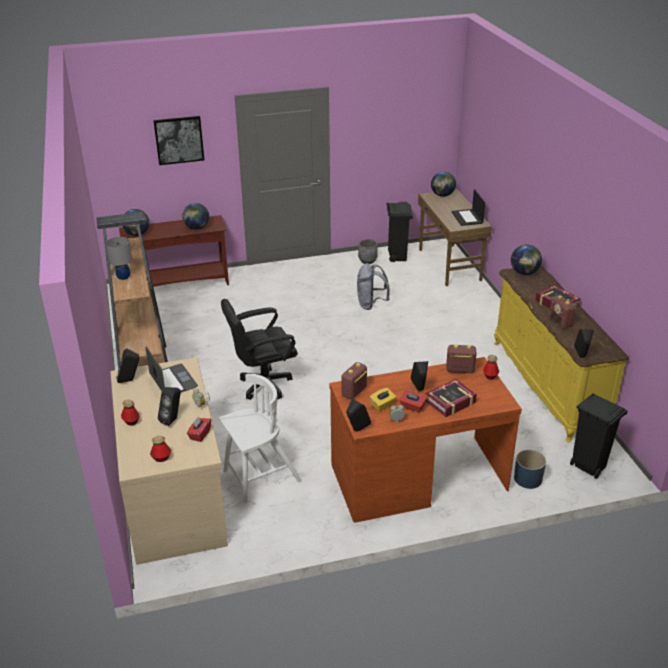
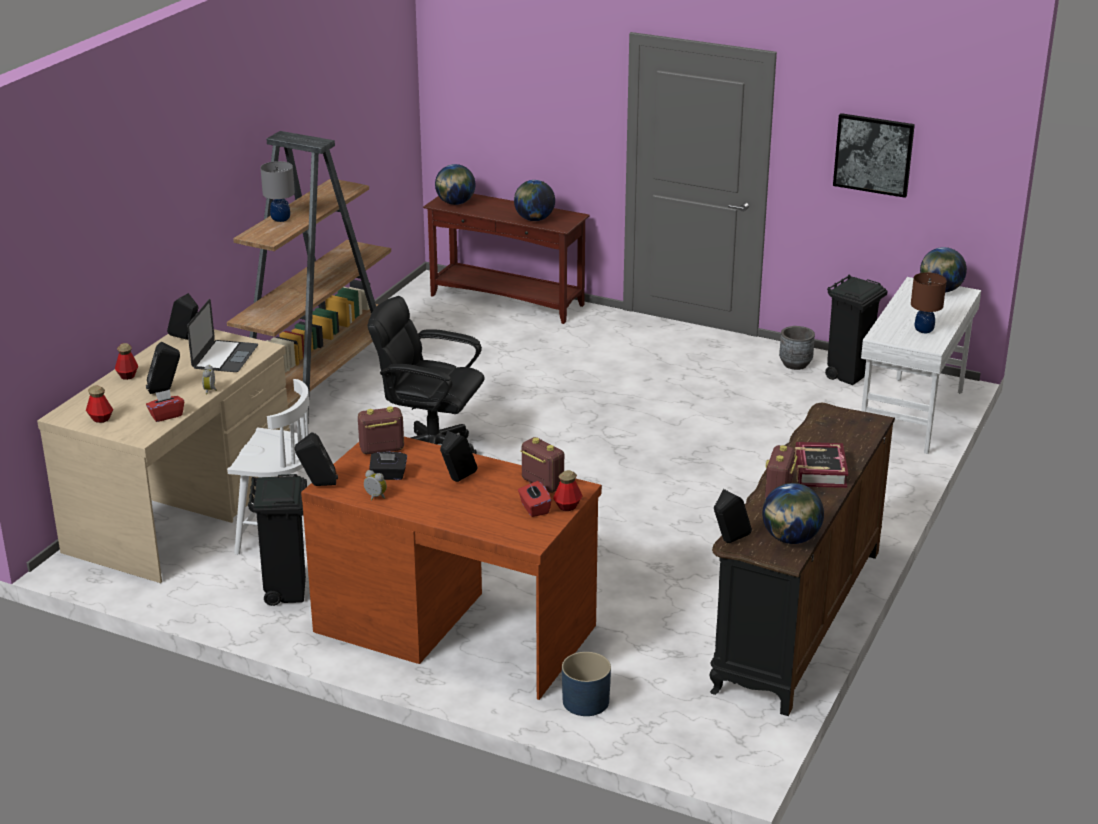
camera: 40 degrees right, 5 degrees down
picture [153,116,204,165] -> picture moved to [833,113,915,198]
grey backpack [357,263,390,310] -> none
yellow tissue box [369,388,396,411] -> black tissue box [369,452,407,480]
red tissue box [399,390,427,412] -> red tissue box moved to [518,481,552,517]
brown console table [418,189,492,286] -> white console table [861,277,981,454]
book [426,379,477,417] -> none
laptop [451,189,485,226] -> brown table lamp [911,272,947,334]
yellow cabinet [494,265,629,443] -> black cabinet [710,403,895,716]
globe [511,244,542,275] -> globe moved to [762,483,824,544]
black trash can [570,393,628,479] -> black trash can moved to [248,474,307,606]

